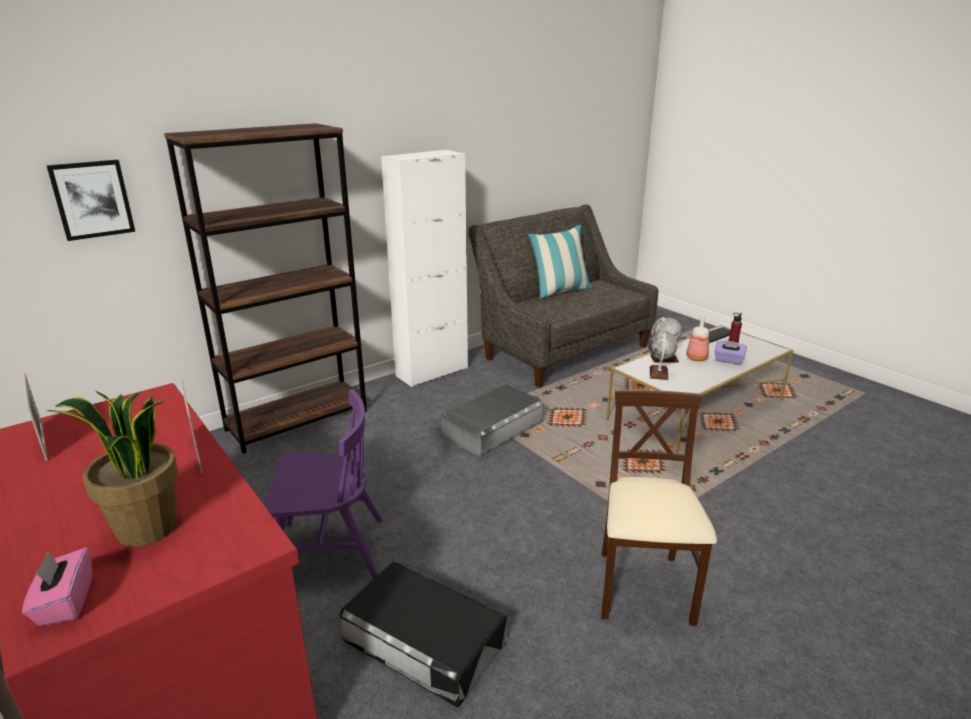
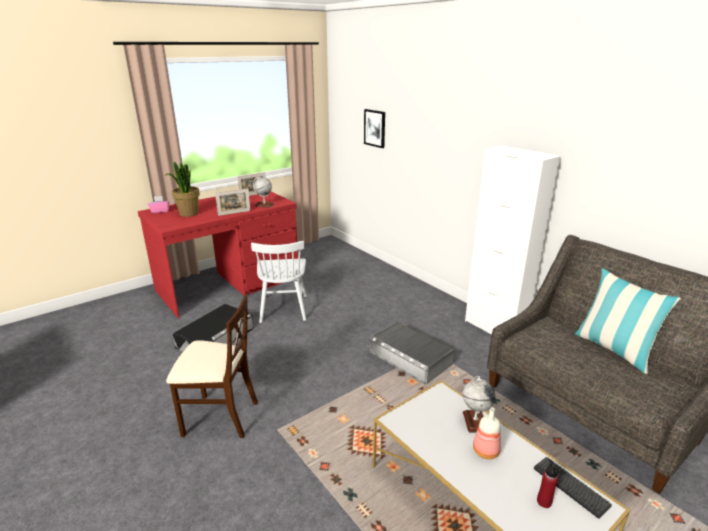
camera: 90 degrees right, 0 degrees up
brown bookcase [164,123,367,454] -> none
purple chair [265,389,383,579] -> white chair [251,241,307,323]
globe [648,331,678,380] -> globe moved to [253,177,274,208]
purple tissue box [715,340,747,365] -> none

